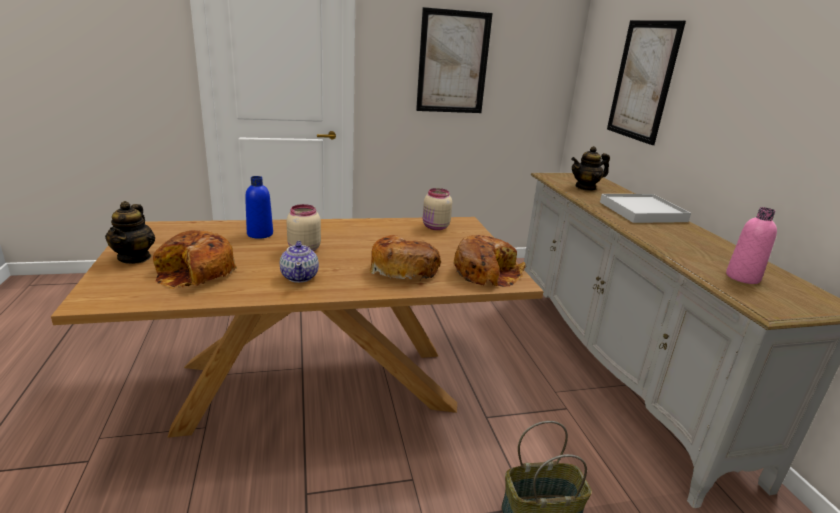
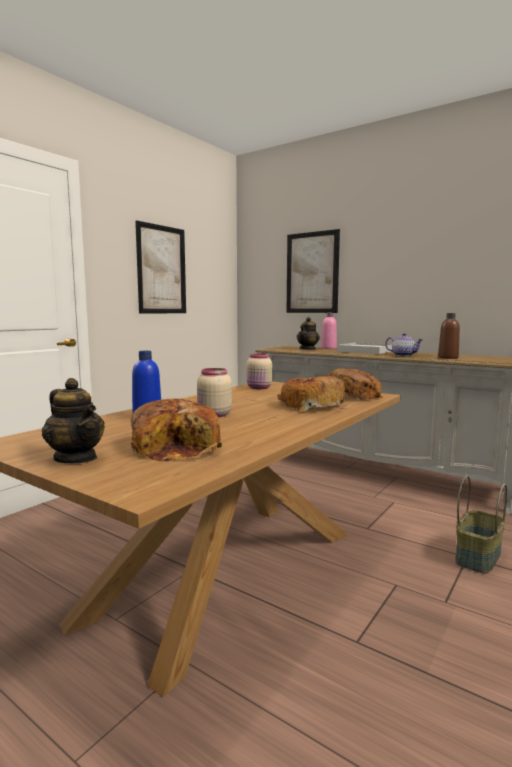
camera: 40 degrees left, 15 degrees down
teapot [280,241,319,283] -> teapot moved to [385,333,424,356]
pink bottle [726,207,777,284] -> pink bottle moved to [321,313,337,349]
none -> brown bottle [438,313,460,359]

